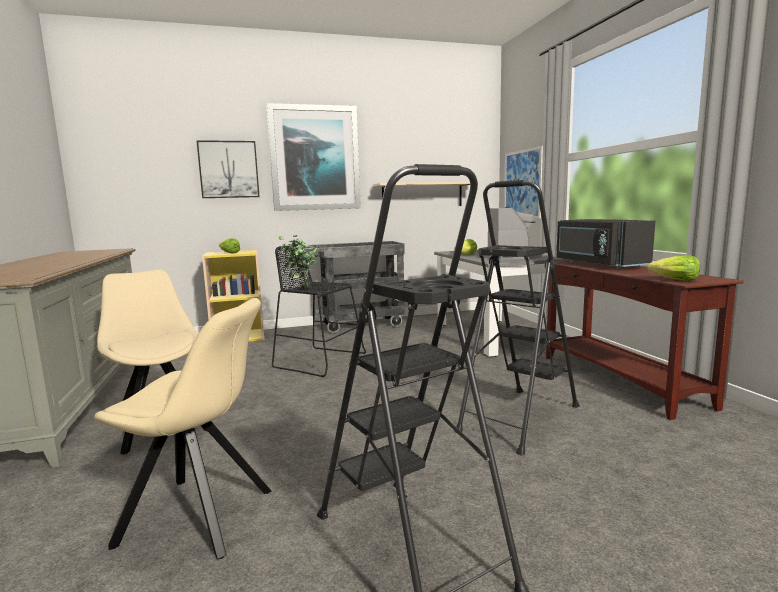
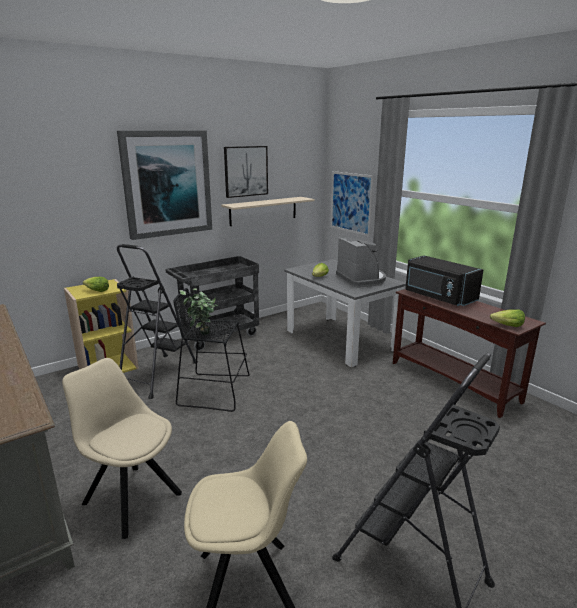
camera: 20 degrees left, 10 degrees up
picture [196,140,260,198] -> picture moved to [224,146,268,198]
step ladder [454,180,580,456] -> step ladder moved to [117,244,198,399]

